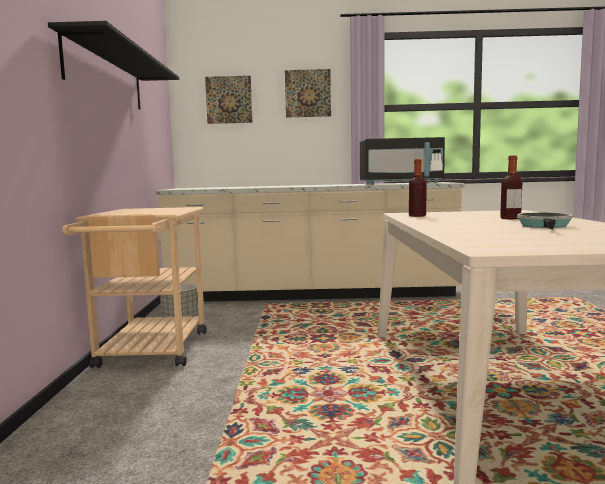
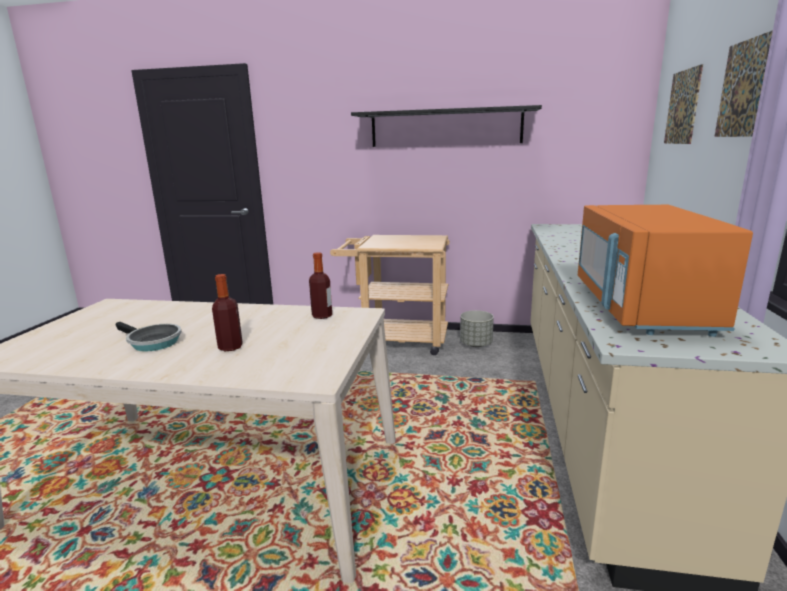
camera: 100 degrees right, 10 degrees up
black microwave [360,137,445,185] -> orange microwave [578,205,753,337]

